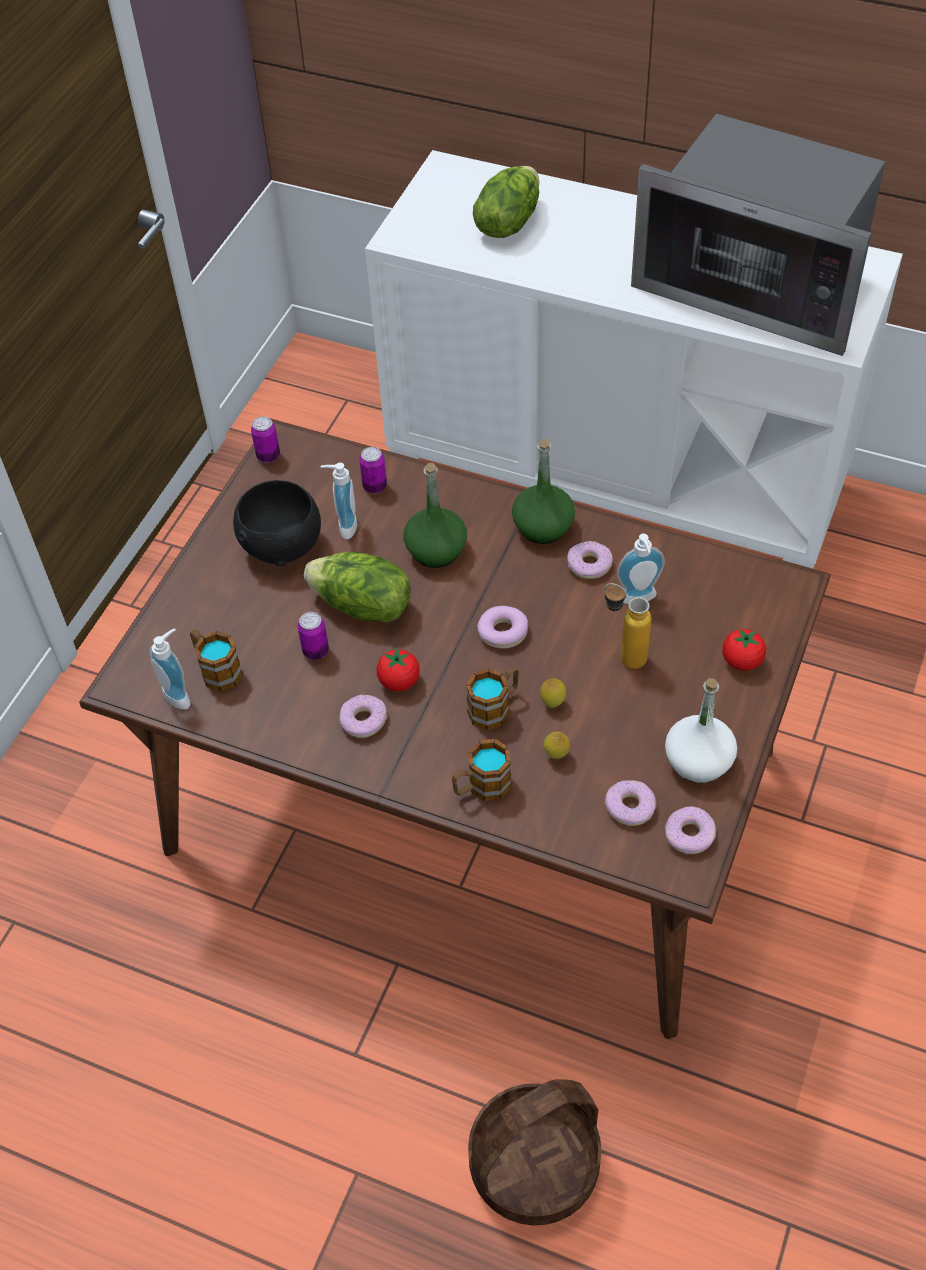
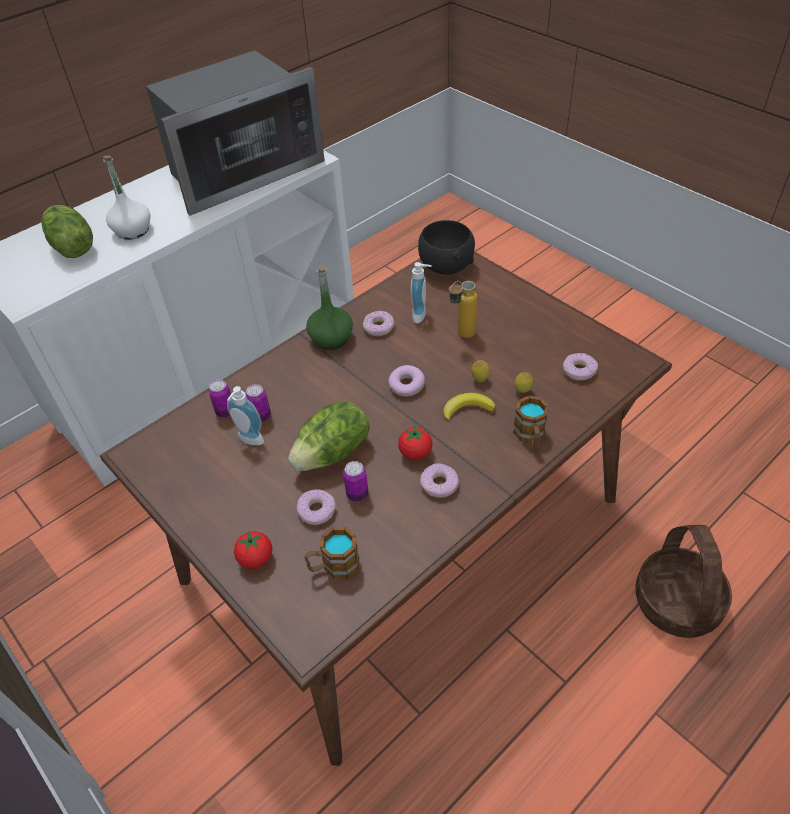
camera: 65 degrees left, 5 degrees down
soap dispenser [150,628,191,709] -> none
black bowl [233,480,321,567] -> black bowl moved to [418,220,475,274]
can [251,416,280,463] -> can moved to [246,384,271,422]
green bottle [404,463,467,568] -> none
mug [466,666,519,730] -> banana [444,393,496,422]
white bottle [665,678,737,783] -> white bottle moved to [103,156,150,240]
donut [665,806,716,854] -> donut moved to [297,489,336,525]
tomato [722,629,766,671] -> tomato moved to [234,531,272,569]

